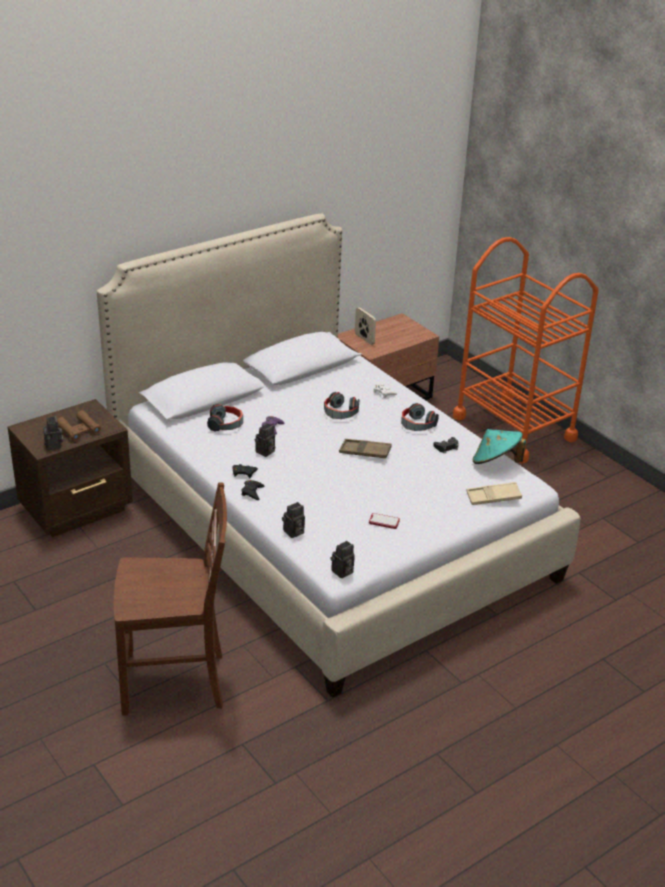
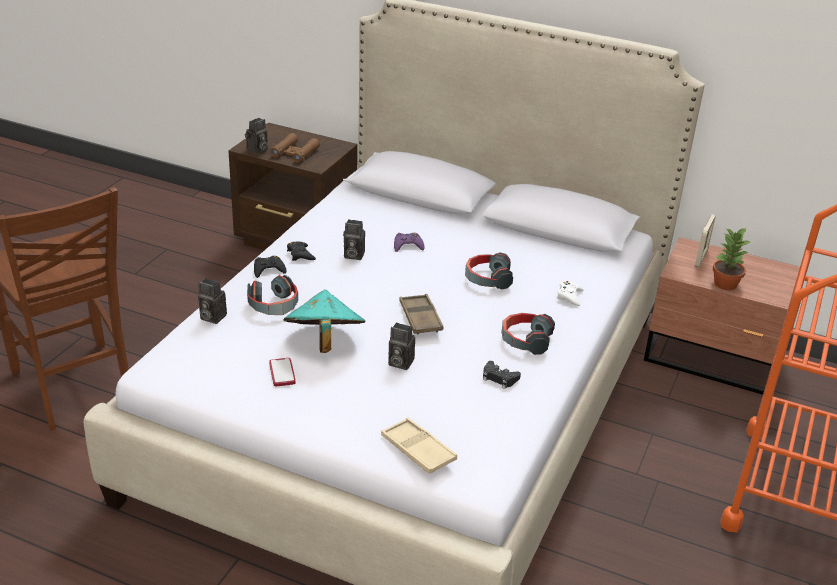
camera: 60 degrees right, 0 degrees up
headphones [207,404,243,432] -> headphones moved to [247,275,298,315]
camera [331,541,355,578] -> camera moved to [388,322,415,370]
turquoise hat [473,429,526,464] -> turquoise hat moved to [284,289,366,353]
none -> potted plant [713,227,750,290]

